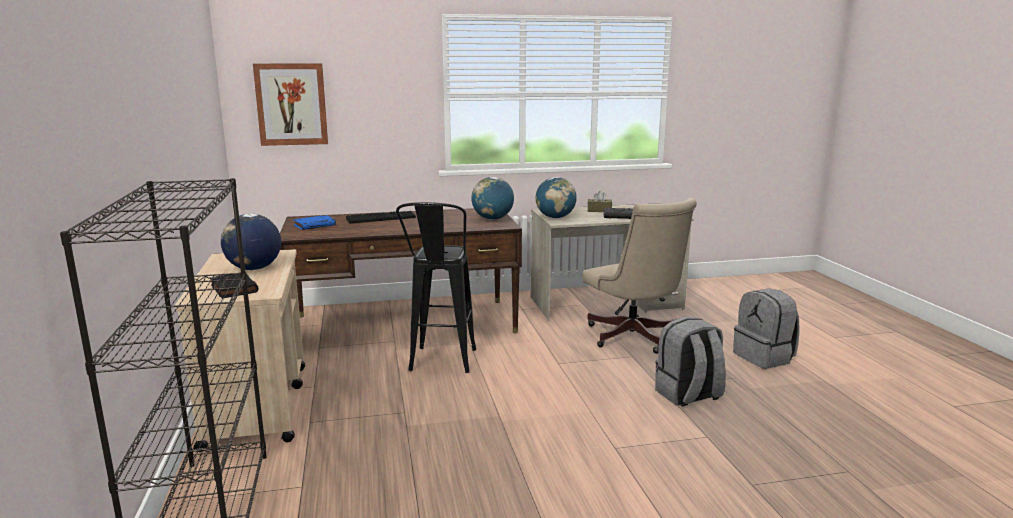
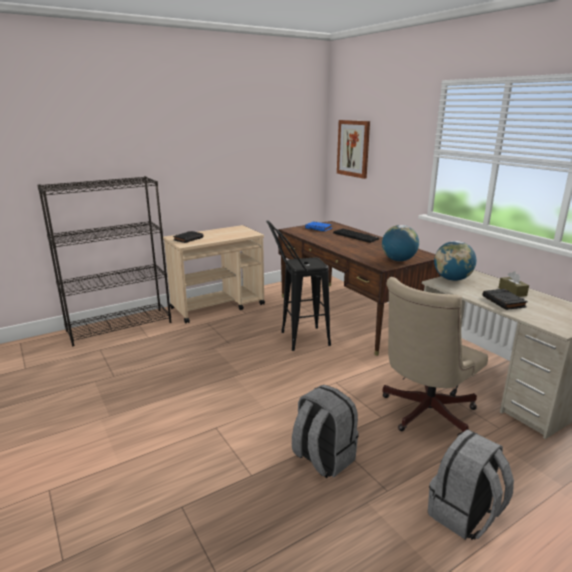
camera: 70 degrees right, 5 degrees up
globe [221,214,281,270] -> none

